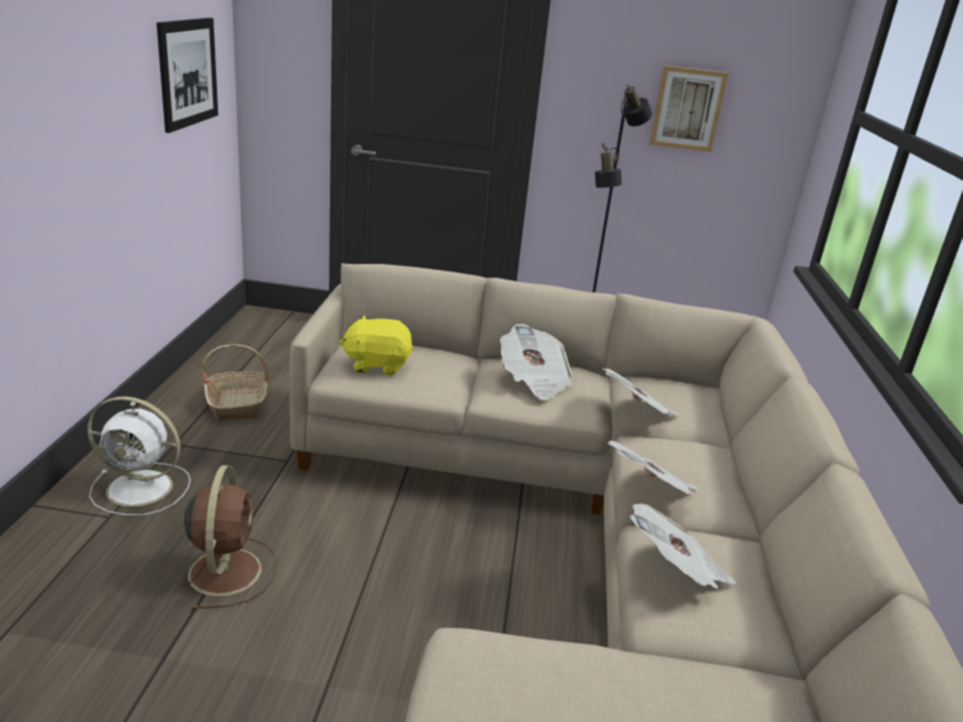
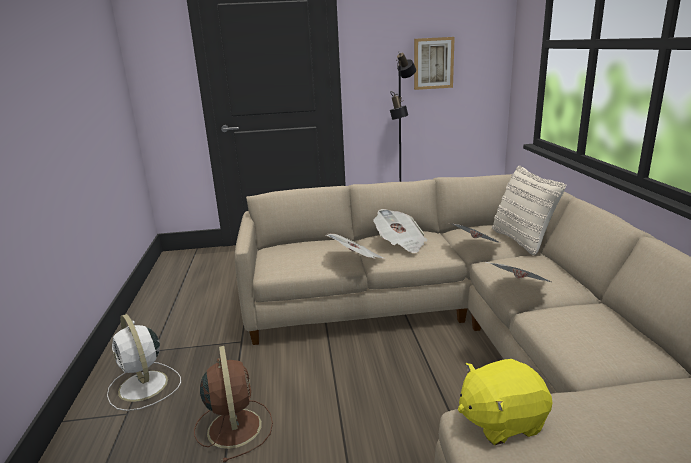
camera: 10 degrees left, 5 degrees down
white fan [87,396,191,516] -> white fan turned 60 degrees clockwise [107,314,181,411]
picture [157,18,218,133] -> none
basket [201,344,269,419] -> none
yellow plush toy [339,315,414,375] -> yellow plush toy moved to [458,359,552,445]
newspaper [629,504,736,589] -> newspaper moved to [326,234,385,259]
none -> beige pillow [492,166,566,255]

